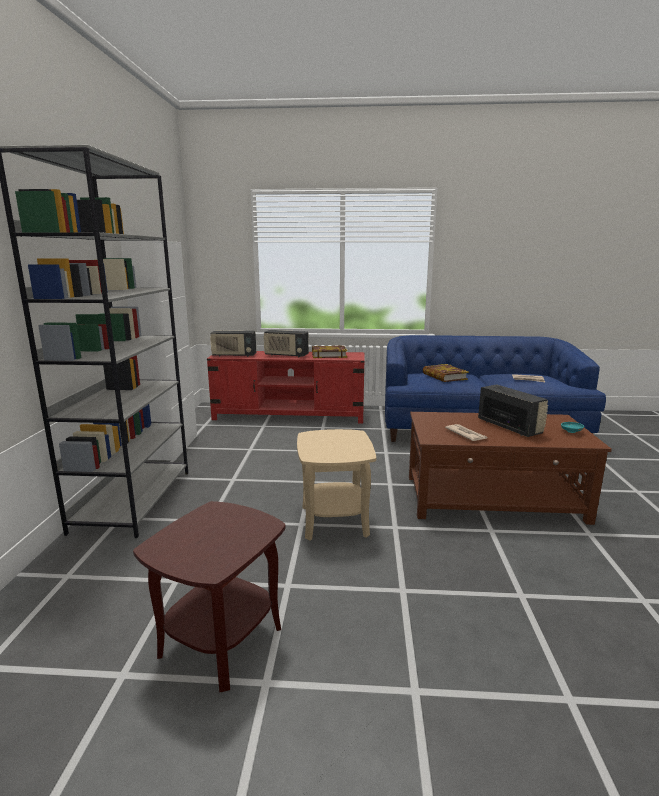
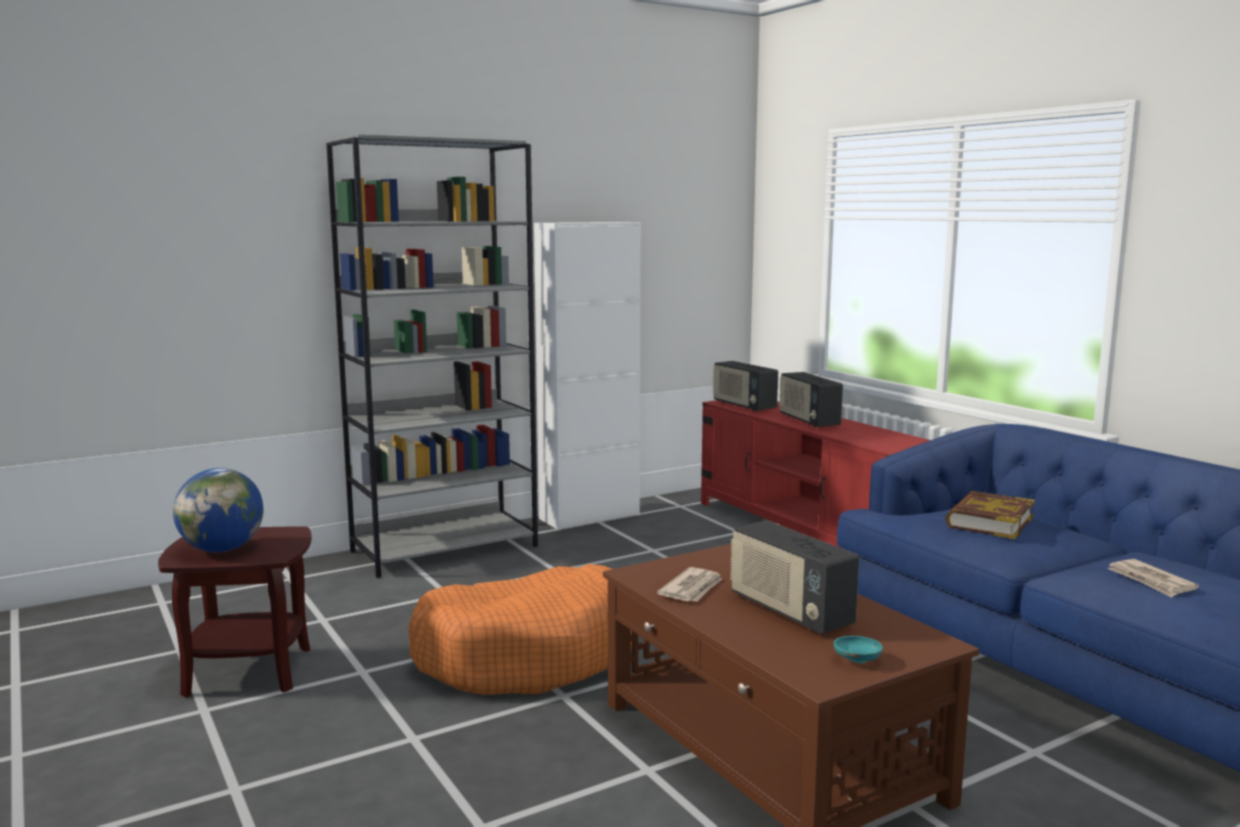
camera: 55 degrees right, 5 degrees down
beige side table [297,429,376,541] -> orange dog bed [408,564,632,695]
book [312,345,347,358] -> none
radio [478,385,548,437] -> radio turned 120 degrees clockwise [730,520,859,634]
none -> globe [173,468,263,552]

